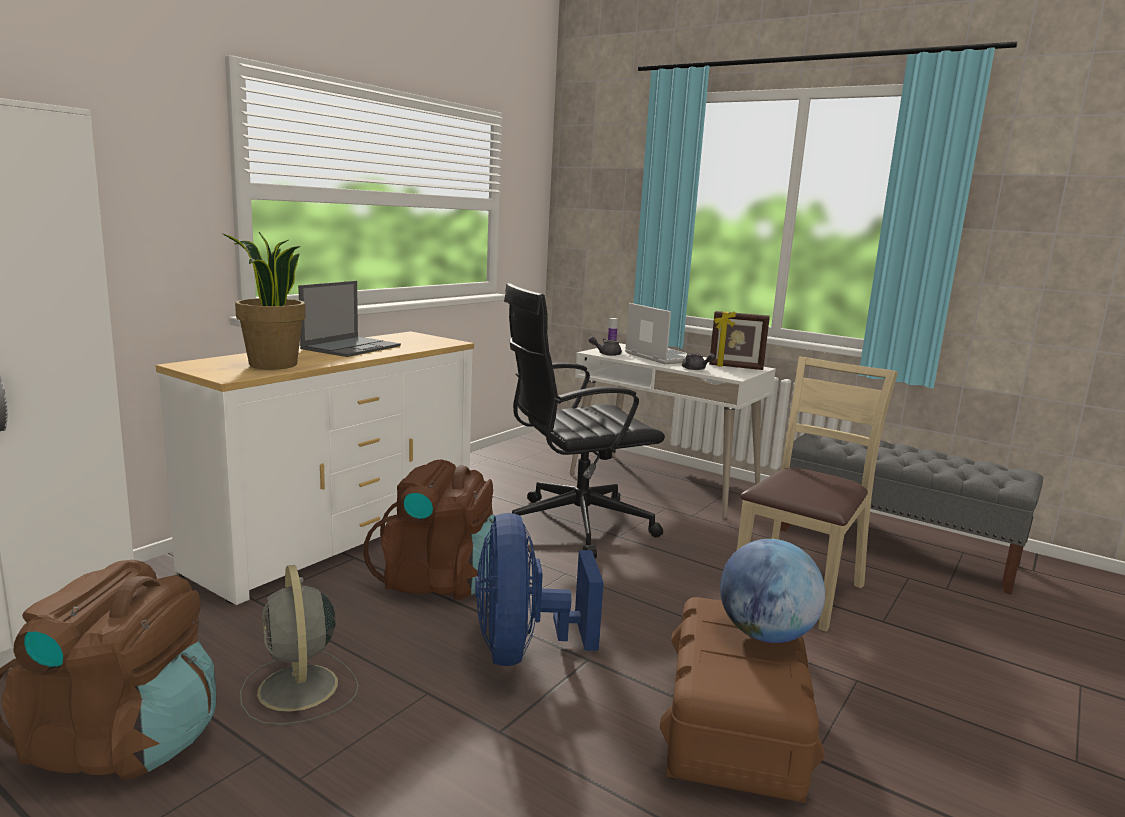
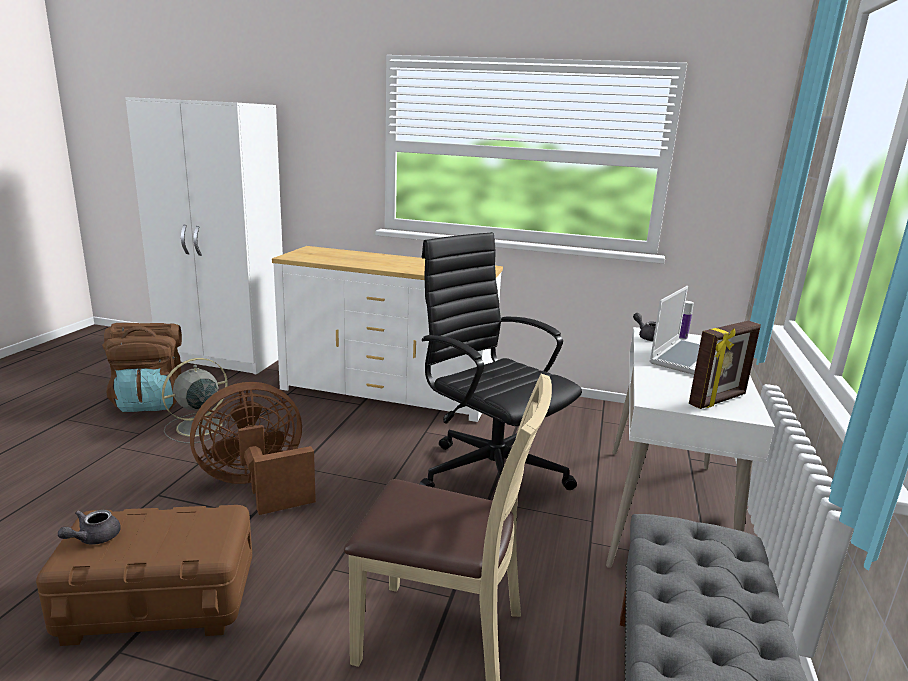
camera: 70 degrees right, 5 degrees up
potted plant [223,232,306,370] -> none
laptop [298,281,401,357] -> none
brown backpack [363,459,494,600] -> none
blue fan [475,513,604,666] -> brown fan [190,382,316,515]
grey teapot [682,353,716,370] -> grey teapot moved to [58,510,121,545]
picture frame [709,311,770,370] -> picture frame turned 120 degrees counterclockwise [689,321,761,409]
globe [720,539,825,643] -> none

